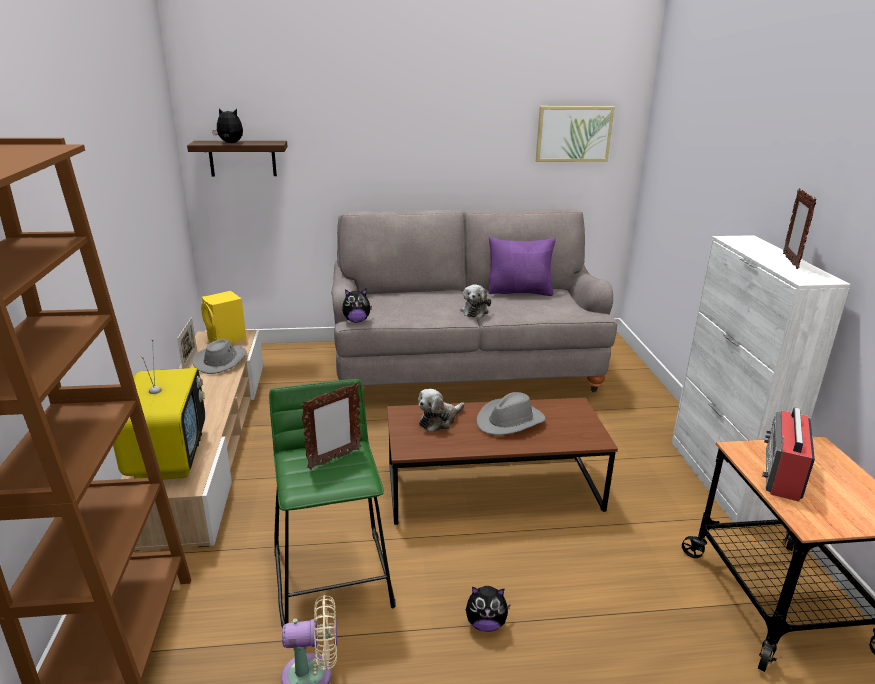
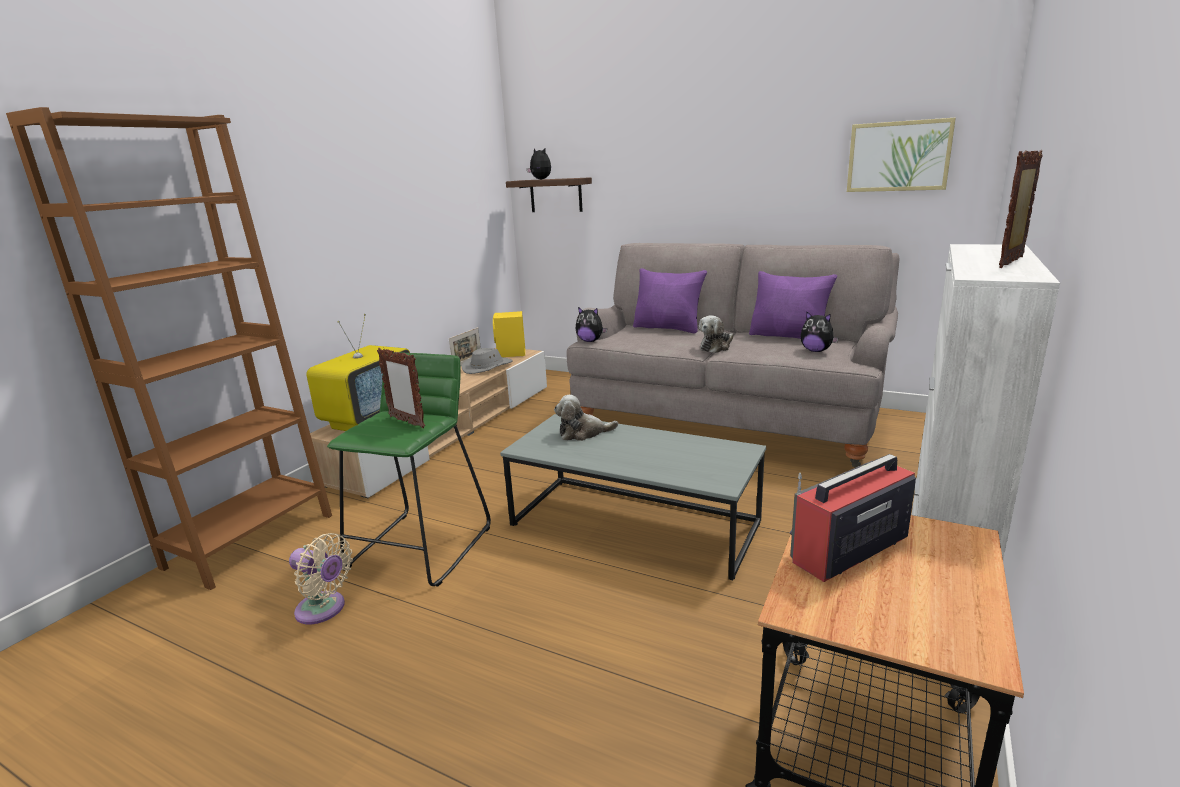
camera: 35 degrees right, 5 degrees down
picture frame [301,382,361,470] -> picture frame turned 45 degrees clockwise [377,348,425,428]
brown coffee table [387,398,618,525] -> grey coffee table [500,414,766,580]
plush toy [466,586,511,632] -> plush toy moved to [800,311,839,352]
grey hat [476,392,545,435] -> none
none -> purple pillow [633,268,707,334]

